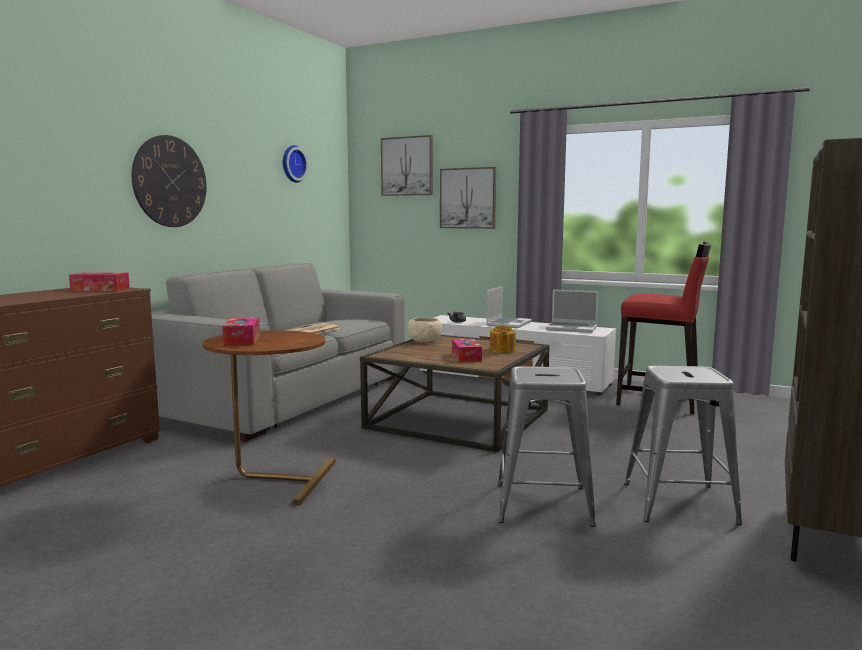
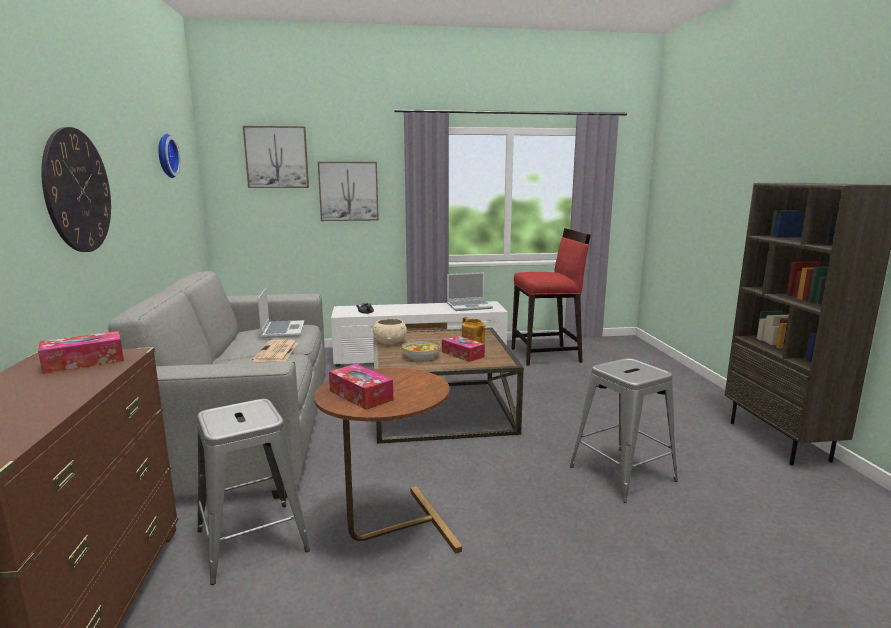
camera: 35 degrees left, 5 degrees up
laptop [486,286,532,328] -> laptop moved to [258,288,305,338]
grey stool [624,366,742,525] -> grey stool moved to [197,399,310,585]
none -> bowl [402,340,441,361]

